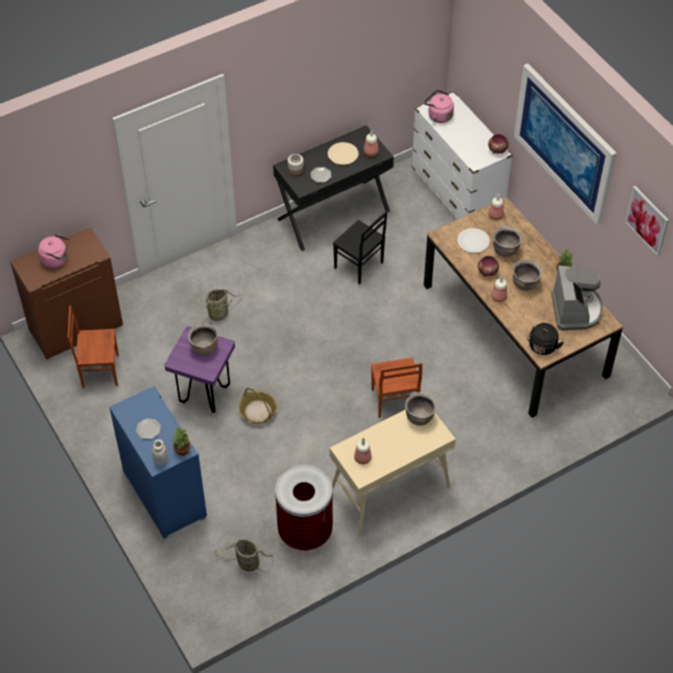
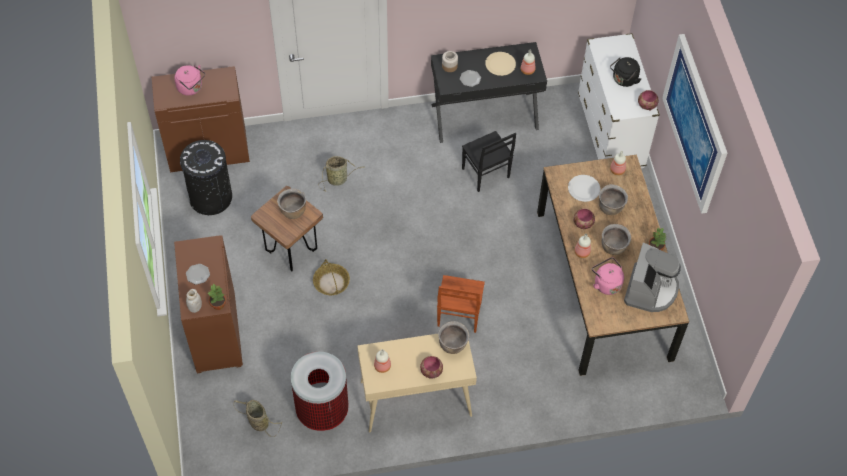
camera: 20 degrees right, 5 degrees up
brown chair [67,305,119,388] -> black trash can [180,140,232,215]
blue cabinet [109,386,207,539] -> brown cabinet [174,235,243,373]
purple stool [165,327,235,413] -> brown stool [251,186,323,271]
pink kettle [424,90,454,123] -> pink kettle moved to [592,257,624,295]
black kettle [527,323,564,355] -> black kettle moved to [610,57,641,87]
picture [625,186,669,256] -> none
none -> bowl [420,356,443,379]

